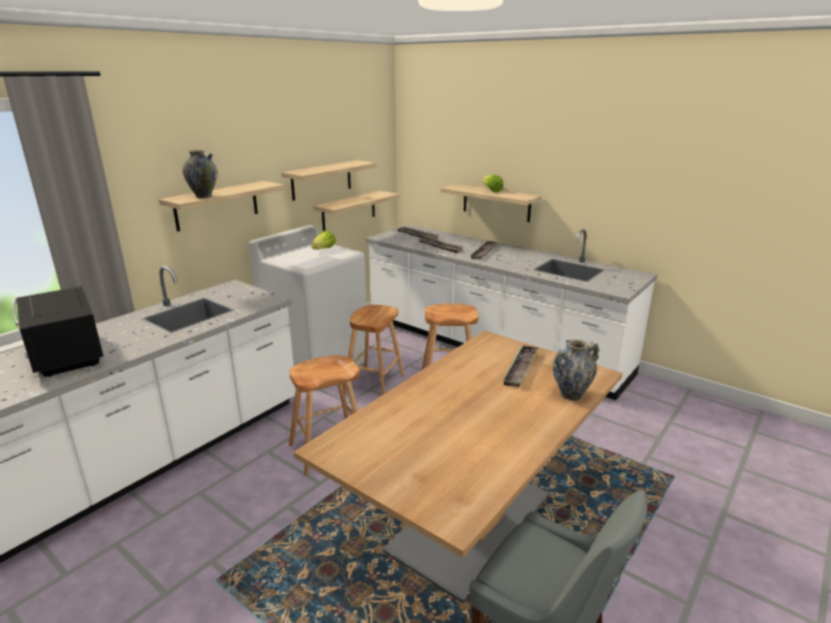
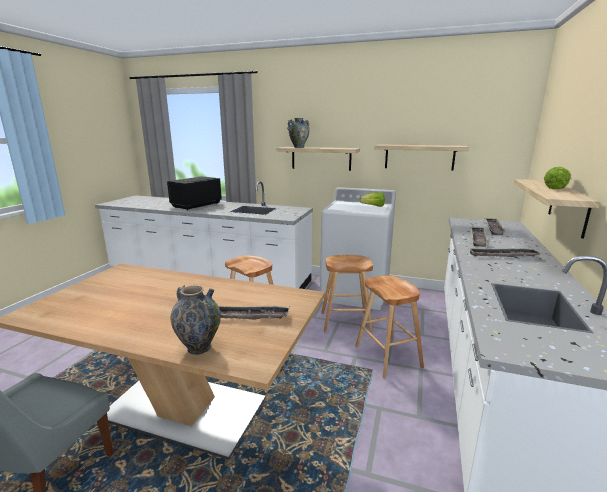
camera: 70 degrees right, 5 degrees down
shelf [314,191,400,231] -> none

